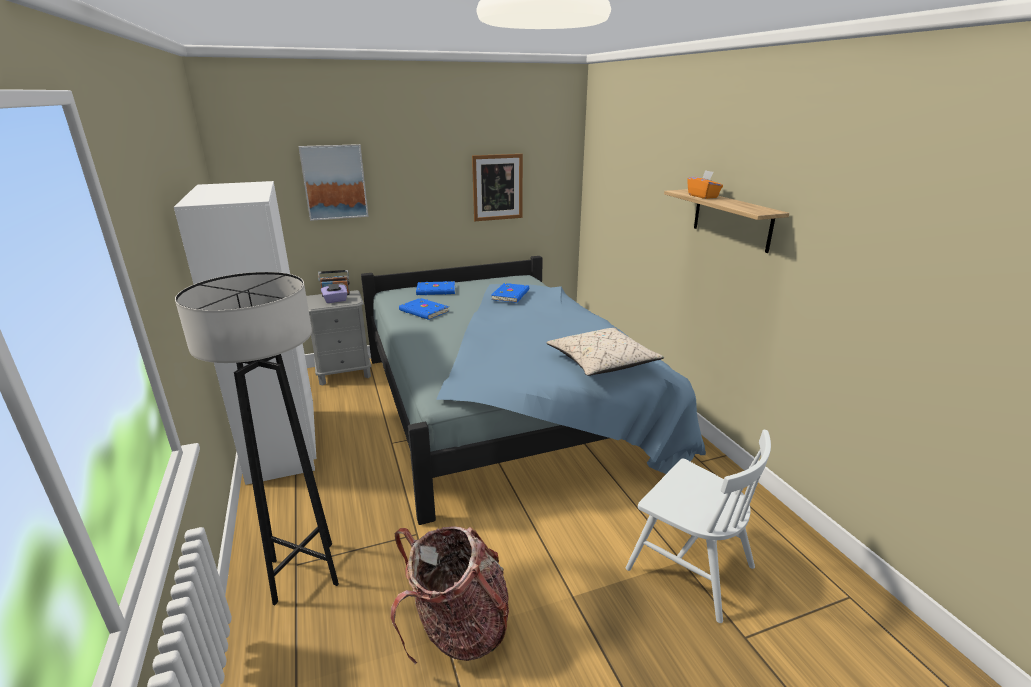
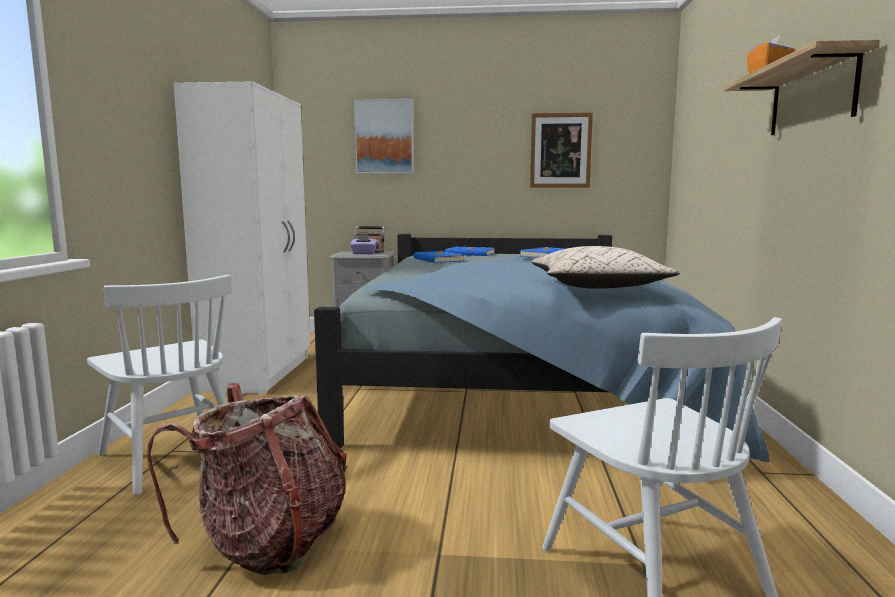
camera: 25 degrees right, 15 degrees down
grey floor lamp [175,272,339,606] -> white chair [87,275,232,495]

